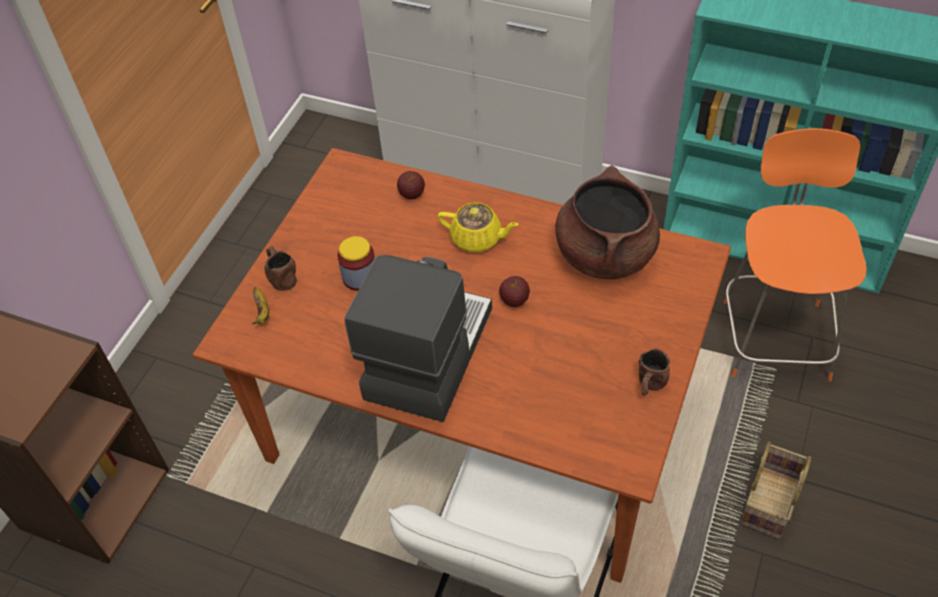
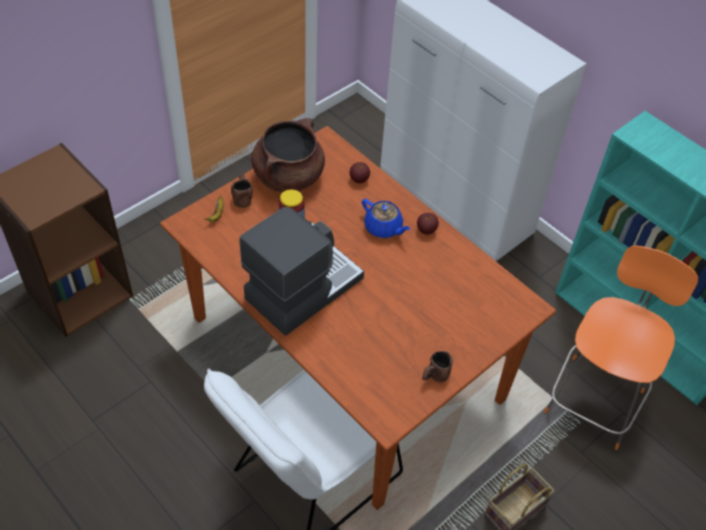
camera: 20 degrees right, 0 degrees up
yellow teapot [437,203,519,252] -> blue teapot [362,199,411,238]
apple [499,276,530,307] -> apple moved to [417,213,439,235]
brown cooking pot [555,165,660,279] -> brown cooking pot moved to [251,118,325,192]

